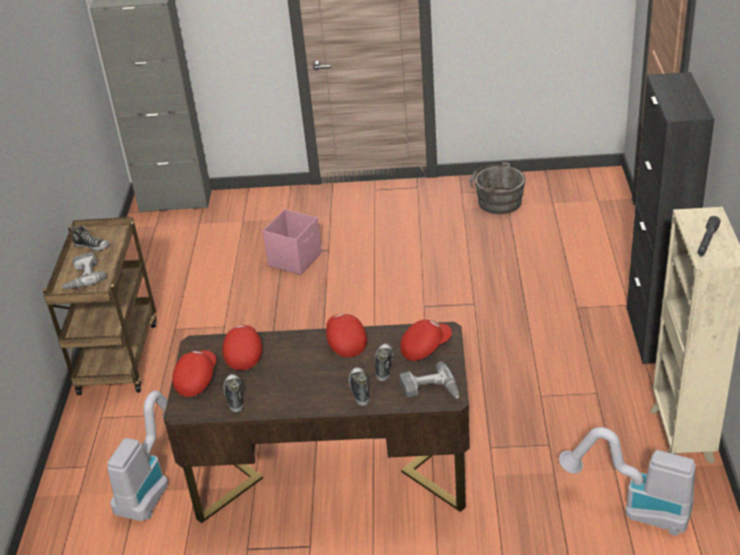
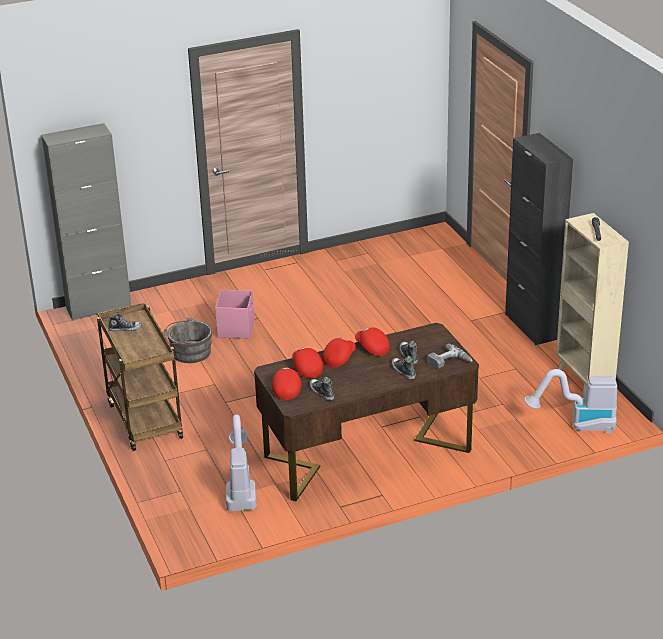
camera: 25 degrees left, 5 degrees down
power drill [61,252,107,289] -> none
red cap [400,320,452,361] -> red cap moved to [322,338,356,368]
grey bucket [469,162,525,214] -> grey bucket moved to [164,317,212,363]

